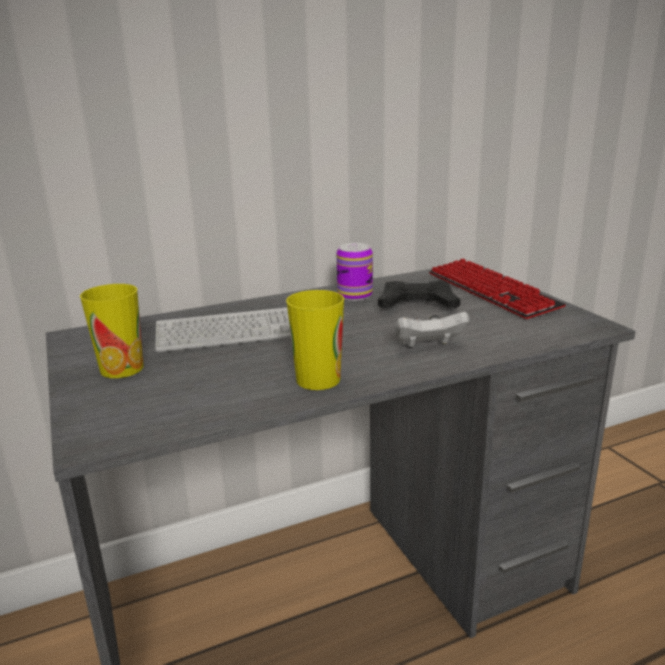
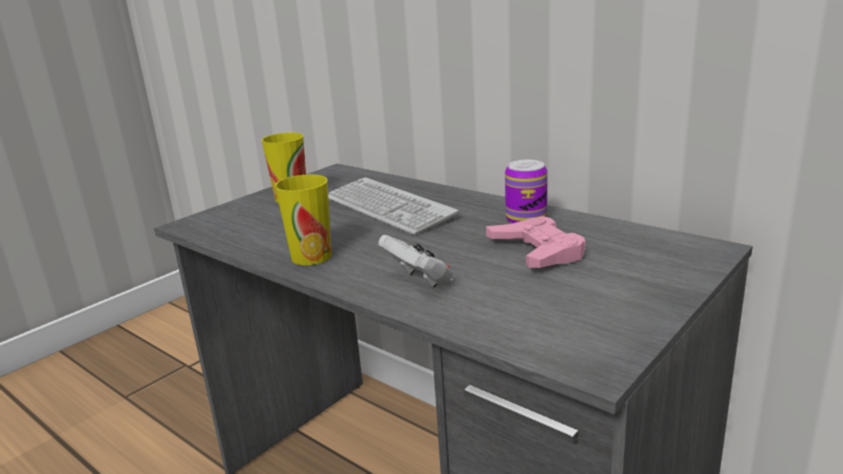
camera: 65 degrees right, 0 degrees up
black game controller [378,281,460,308] -> pink game controller [486,216,585,268]
keyboard [429,259,566,319] -> none

